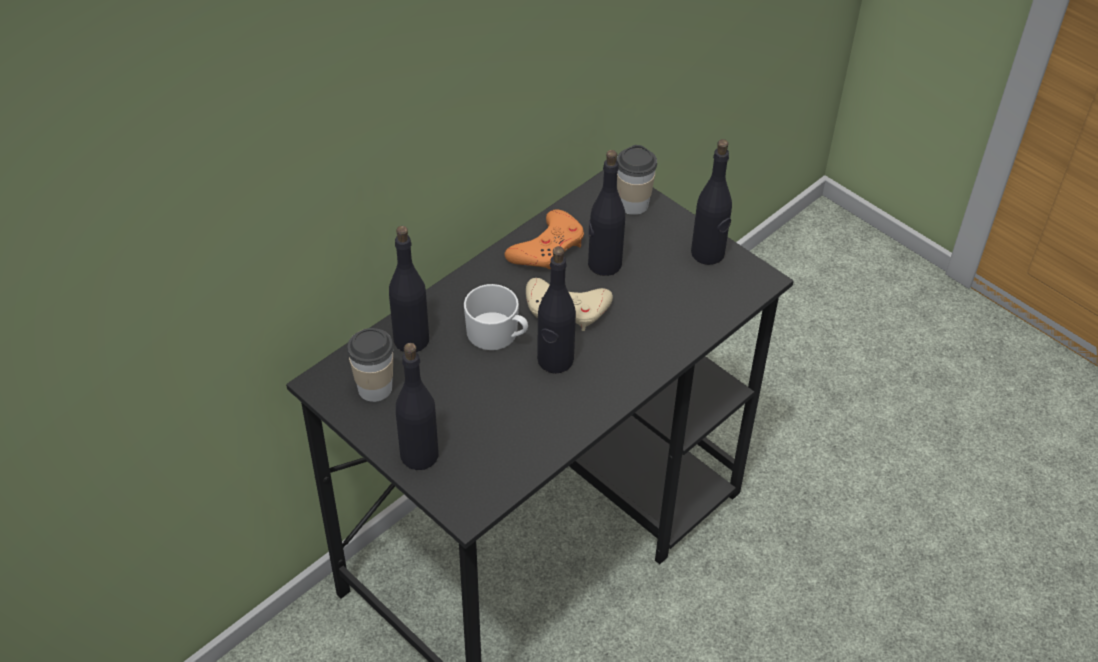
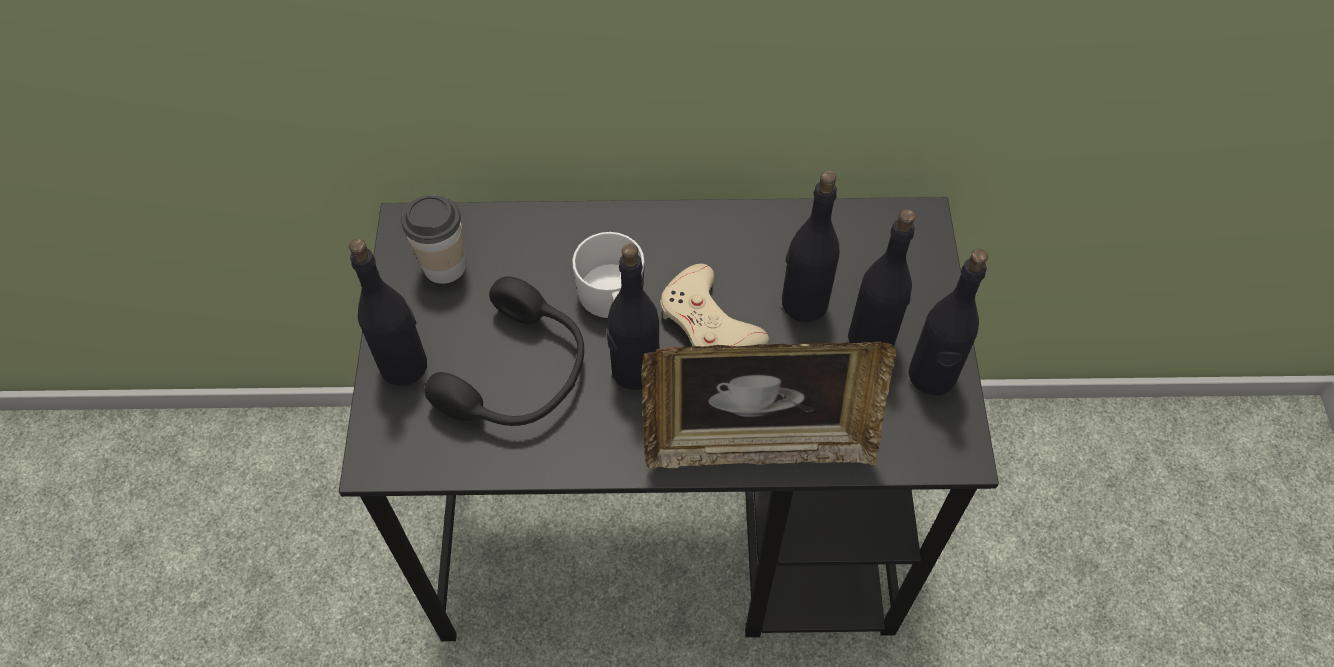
camera: 45 degrees right, 10 degrees up
black bottle [389,226,429,352] -> black bottle moved to [848,209,916,346]
orange game controller [505,210,584,269] -> none
cup [617,145,657,215] -> none
none -> black headphones [424,277,584,426]
none -> picture frame [641,342,897,469]

